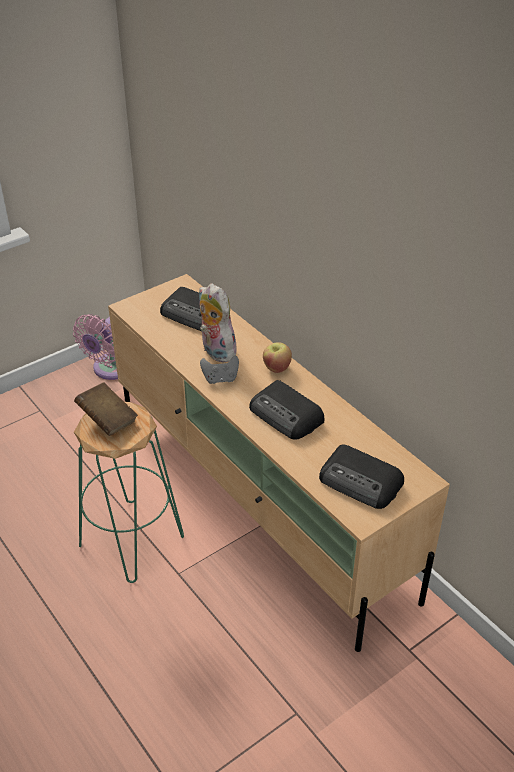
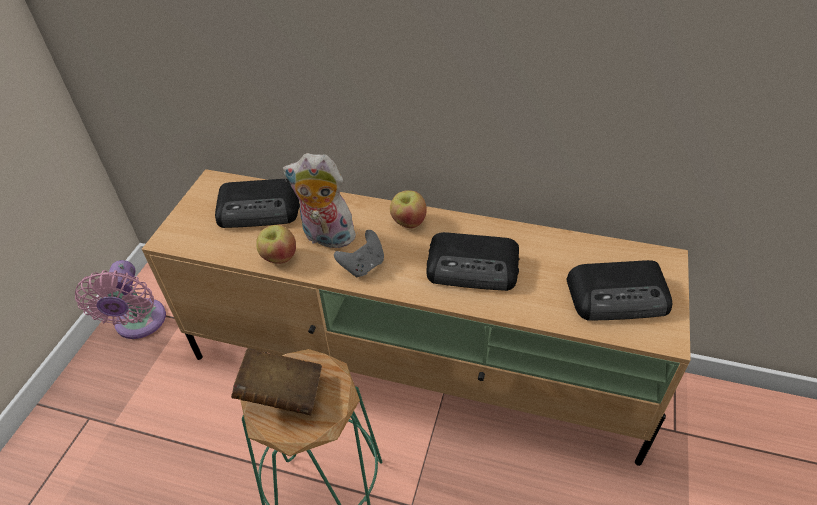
camera: 35 degrees left, 5 degrees up
none -> apple [256,225,296,264]

